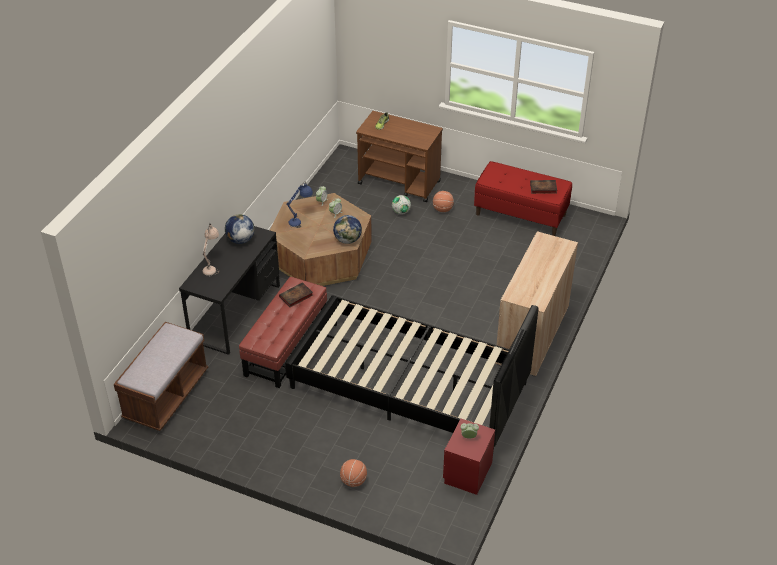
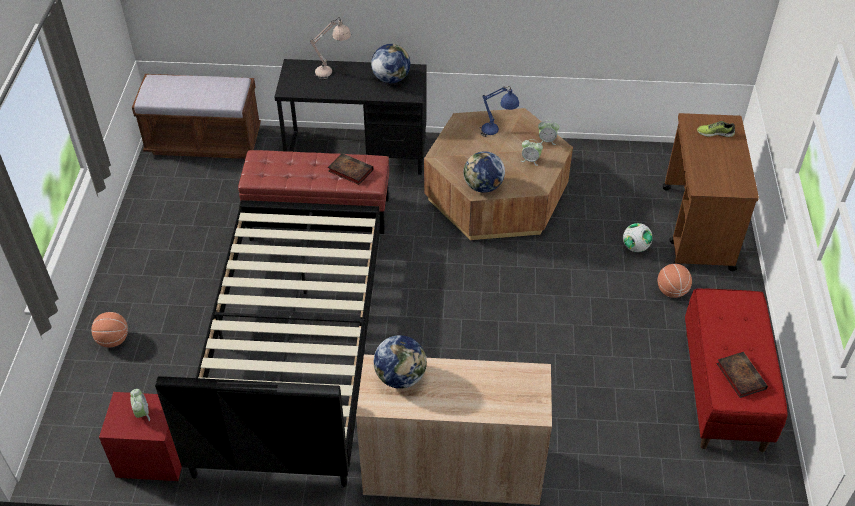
camera: 70 degrees right, 5 degrees up
none -> globe [374,335,427,389]

